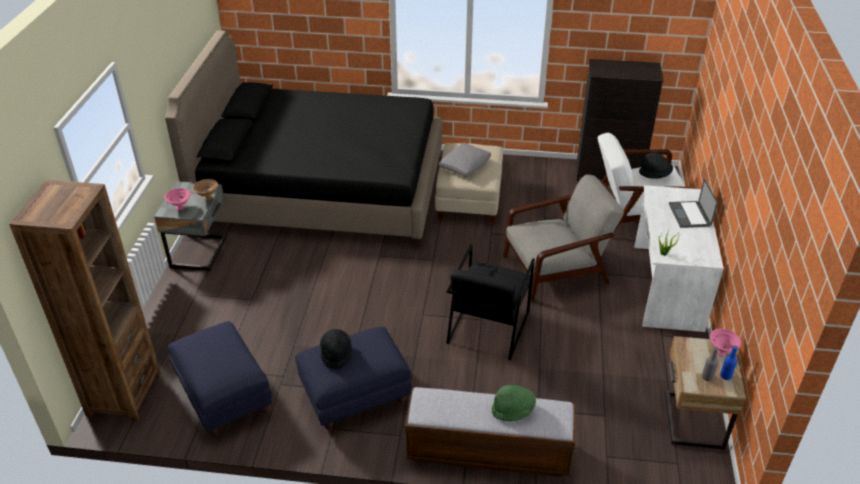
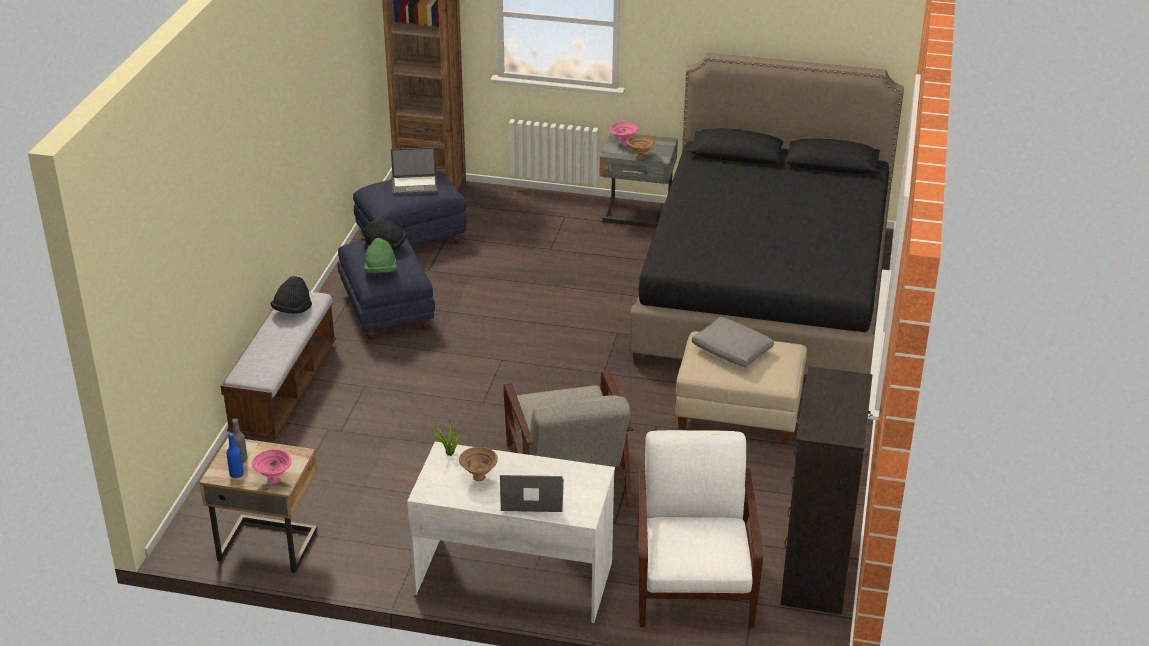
camera: 95 degrees right, 5 degrees down
black armchair [446,244,535,360] -> none
green hat [492,385,536,422] -> green hat moved to [364,238,397,273]
black hat [639,152,673,179] -> black hat moved to [270,276,312,314]
none -> laptop [391,147,438,195]
none -> brown bowl [459,447,498,481]

